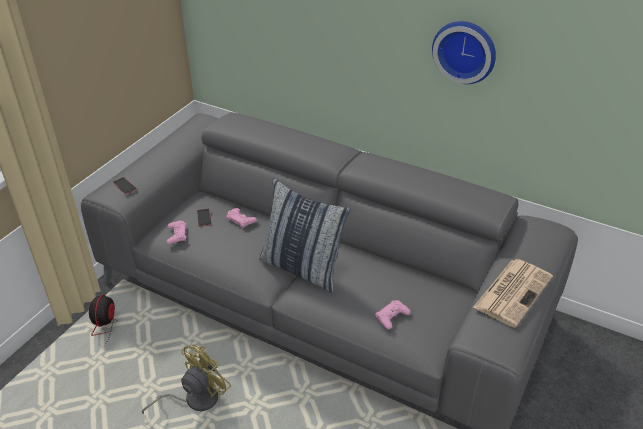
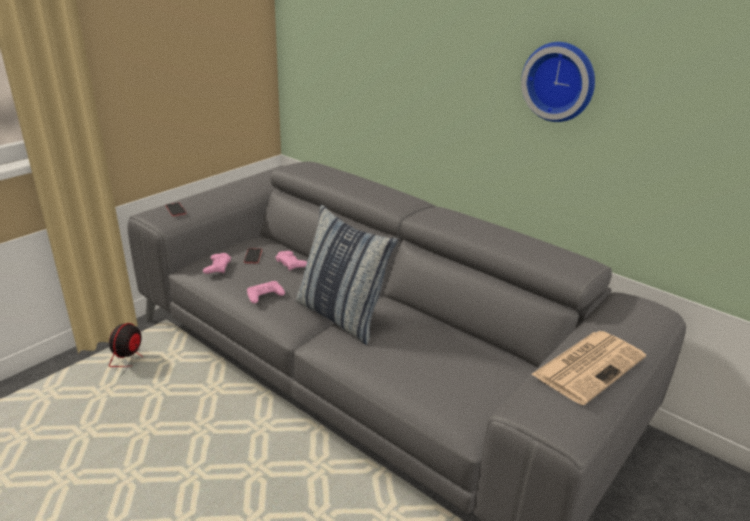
camera: 10 degrees right, 10 degrees down
yellow fan [142,345,231,414] -> none
pink game controller [375,300,411,329] -> pink game controller moved to [247,281,285,303]

